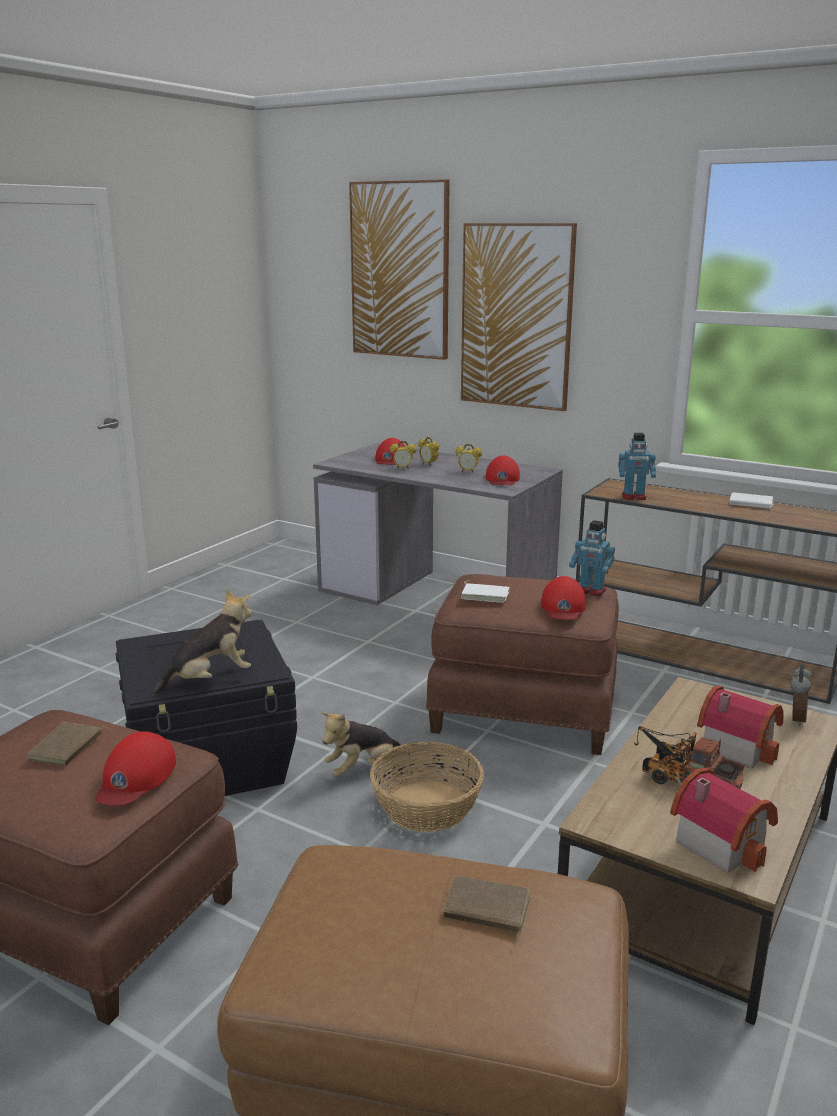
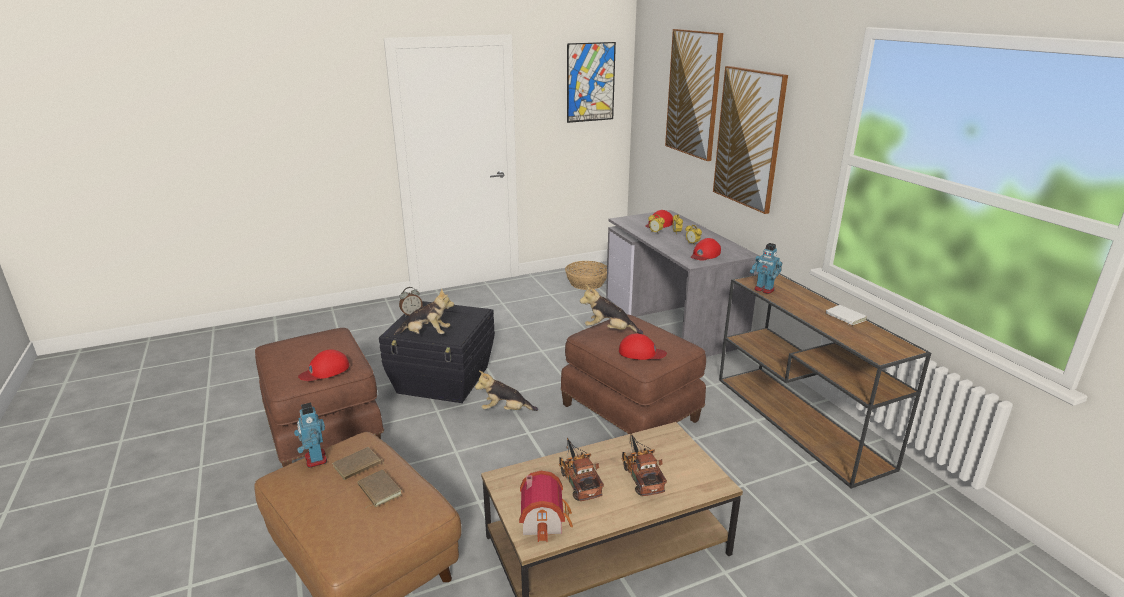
camera: 35 degrees right, 5 degrees up
brown book [27,722,113,766] -> brown book moved to [332,447,385,480]
basket [370,742,484,832] -> basket moved to [565,261,607,290]
white book [461,580,509,603] -> plush toy [580,285,643,334]
red cap [541,576,586,620] -> red cap turned 120 degrees counterclockwise [619,333,667,360]
toy robot [569,520,615,596] -> toy robot moved to [294,403,327,468]
toy house [697,685,783,769] -> toy truck [622,433,667,496]
alarm clock [790,664,812,727] -> alarm clock moved to [399,287,423,317]
none -> picture [567,42,616,123]

